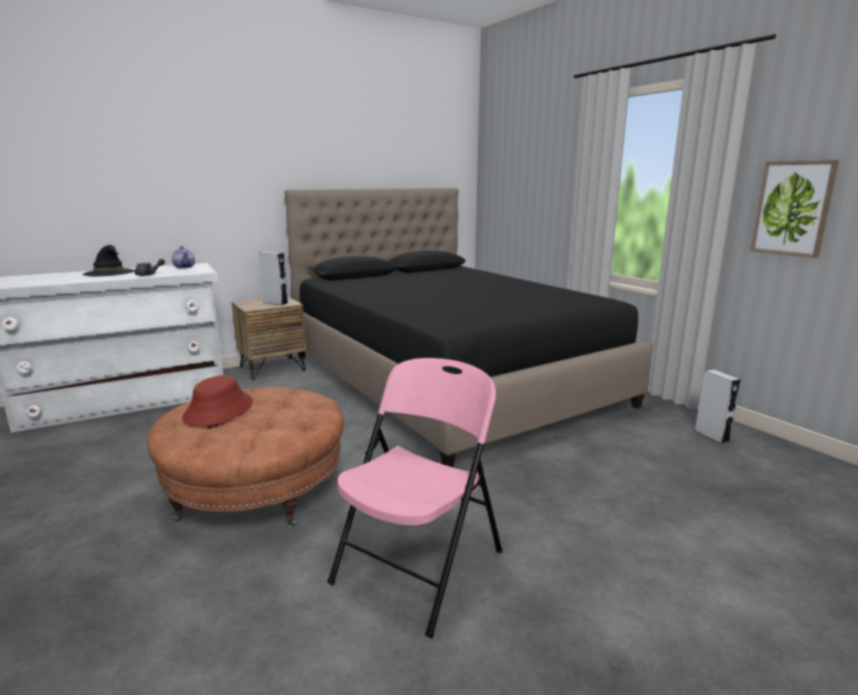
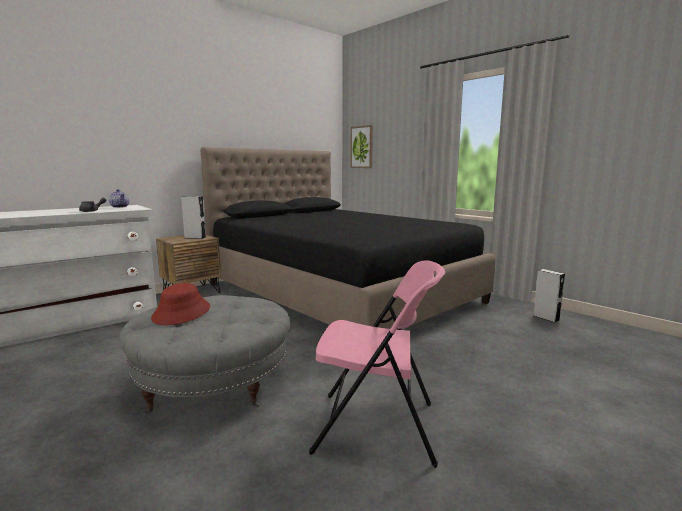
camera: 10 degrees left, 5 degrees down
black hat [83,245,135,276] -> none
brown ottoman [147,387,344,527] -> grey ottoman [120,295,290,414]
pink chair [327,358,503,638] -> pink chair turned 75 degrees clockwise [309,261,445,468]
picture [750,160,839,258] -> picture moved to [350,125,373,168]

